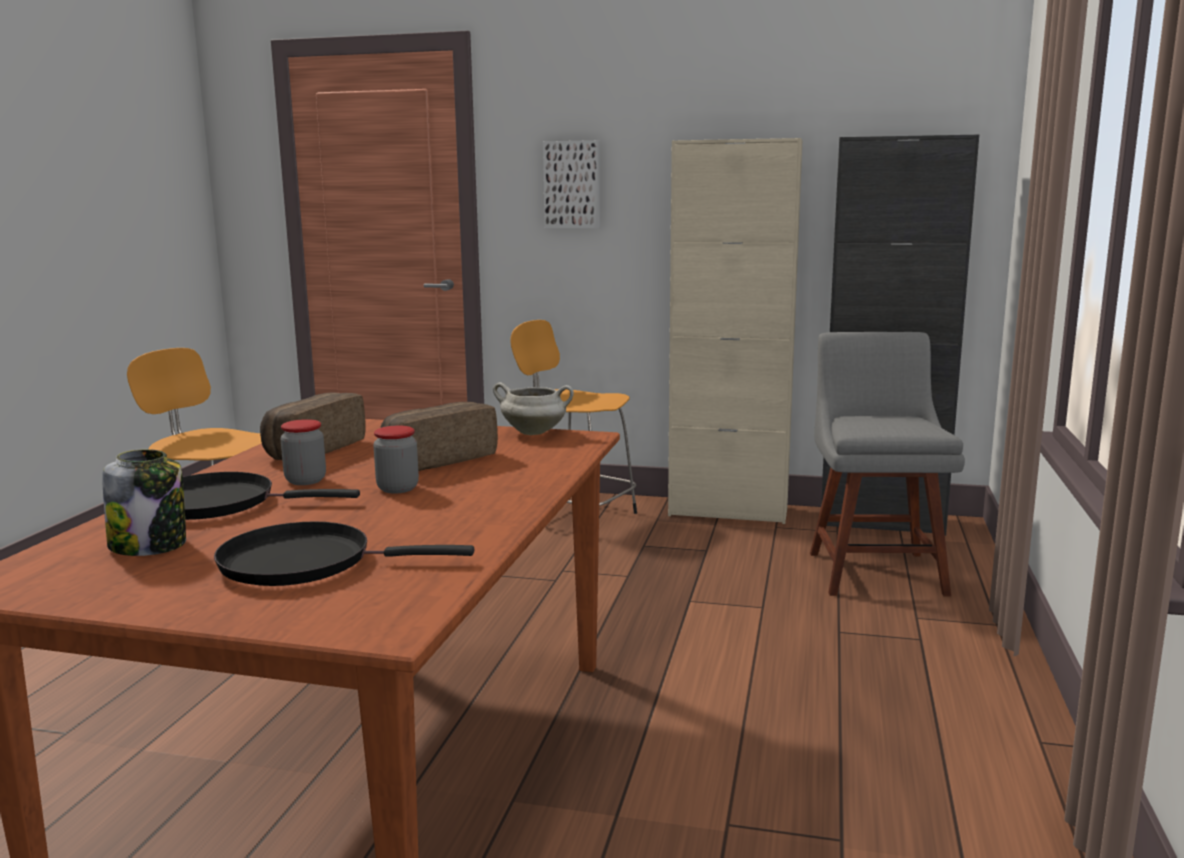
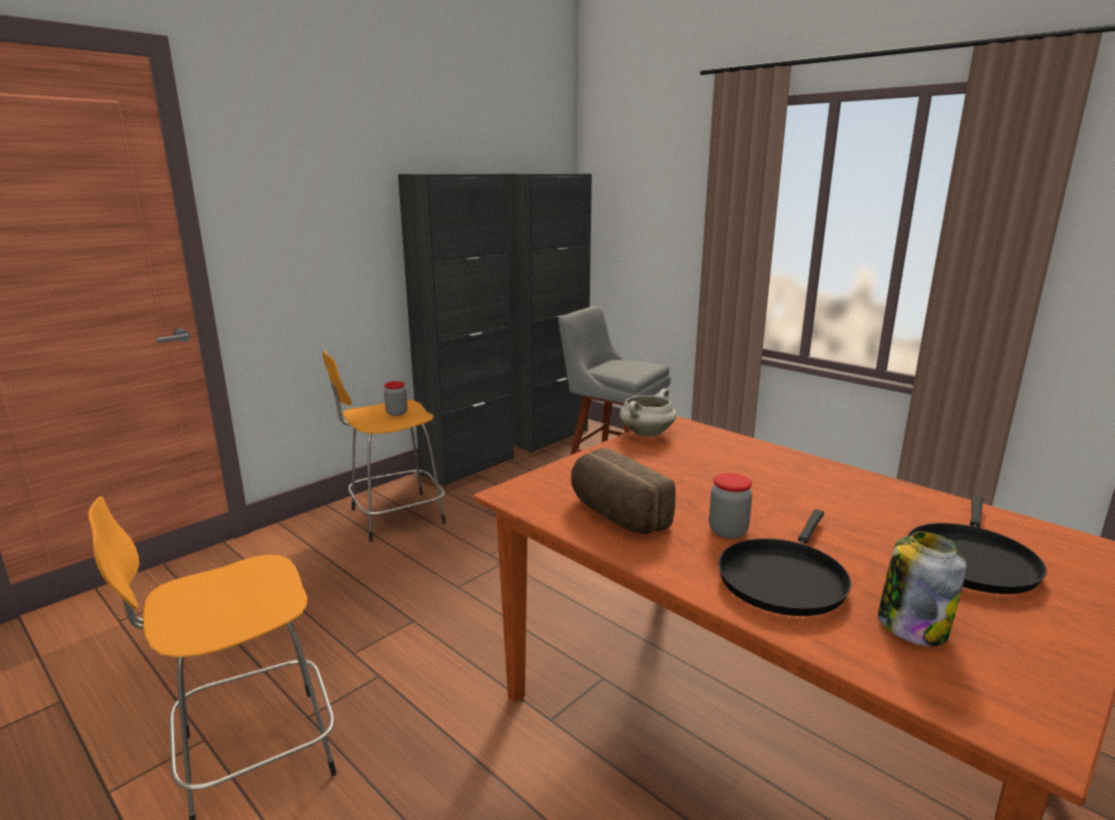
camera: 60 degrees left, 5 degrees up
jar [373,426,419,493] -> jar moved to [384,381,408,416]
bread [380,402,498,471] -> none
picture [543,140,600,228] -> none
beige cabinet [668,138,803,524] -> black cabinet [398,174,514,486]

